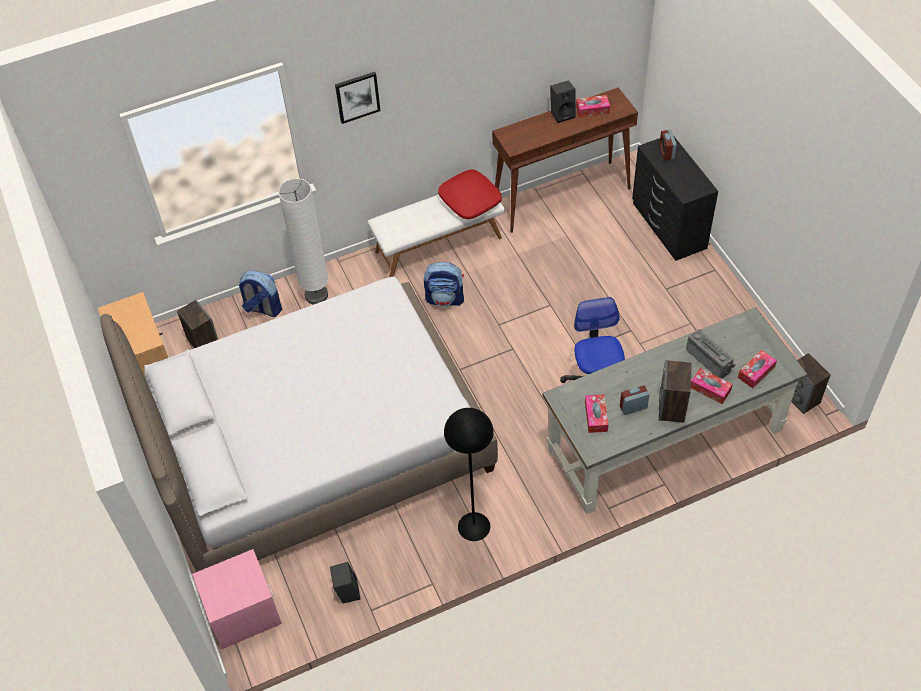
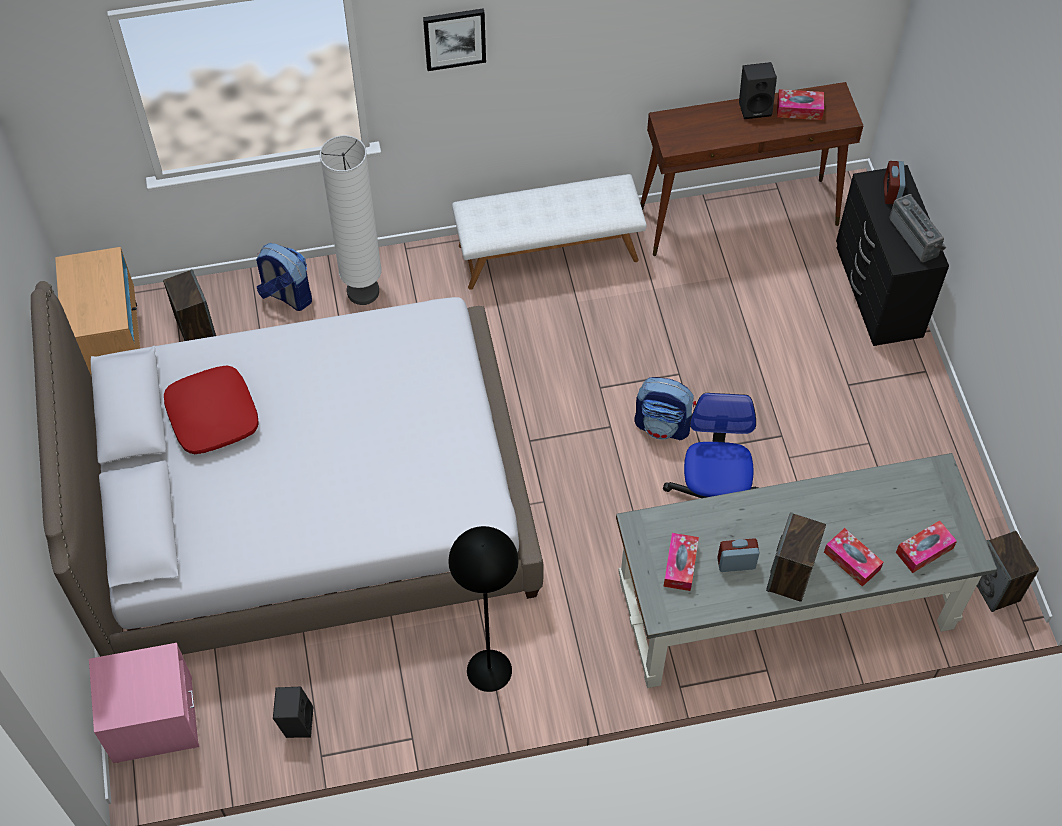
camera: 10 degrees right, 5 degrees up
backpack [424,262,464,307] -> backpack moved to [634,377,696,440]
red pillow [438,170,502,219] -> red pillow moved to [164,365,259,454]
radio [686,329,735,378] -> radio moved to [890,194,946,262]

